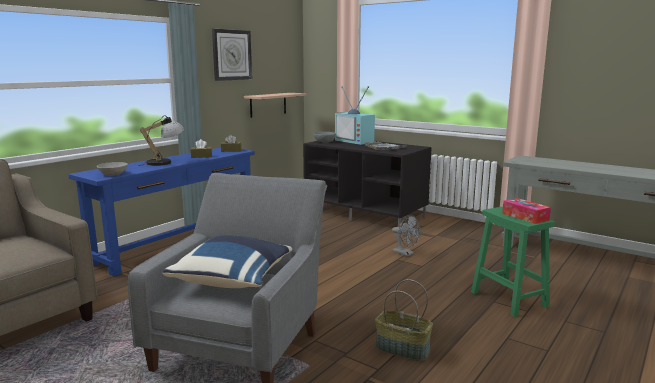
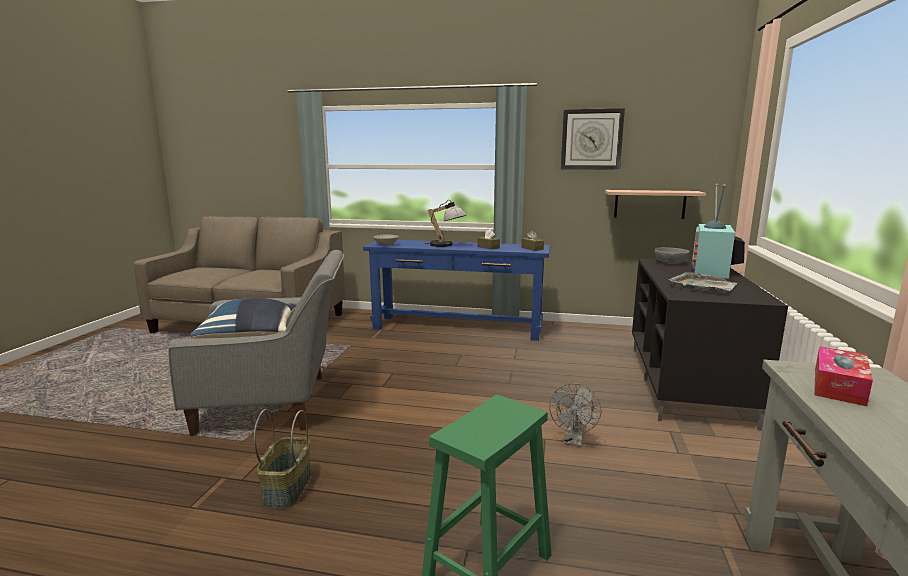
camera: 65 degrees right, 0 degrees up
tissue box [502,198,551,224] -> tissue box moved to [814,346,873,406]

